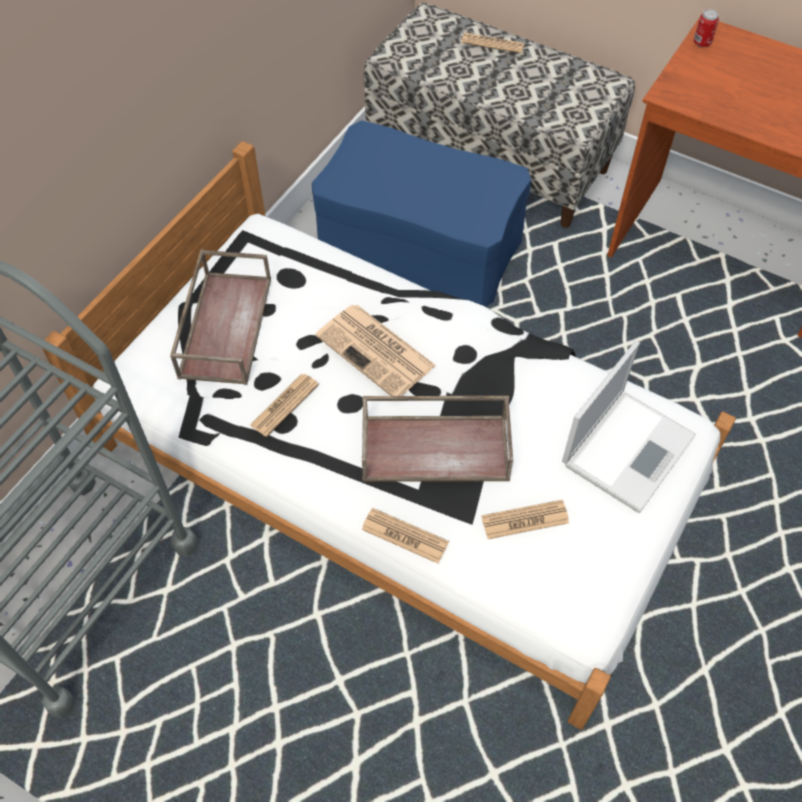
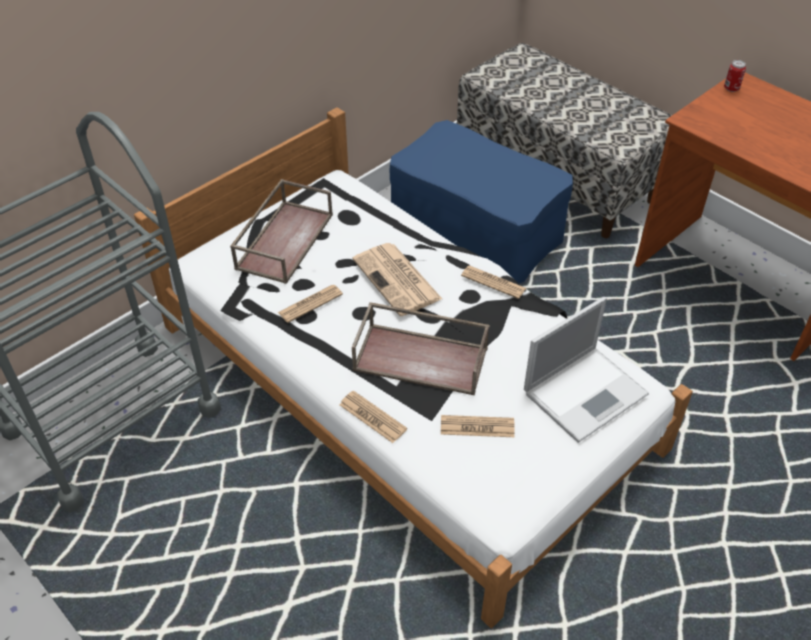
camera: 15 degrees right, 10 degrees down
newspaper [461,33,525,53] -> newspaper moved to [461,266,526,299]

